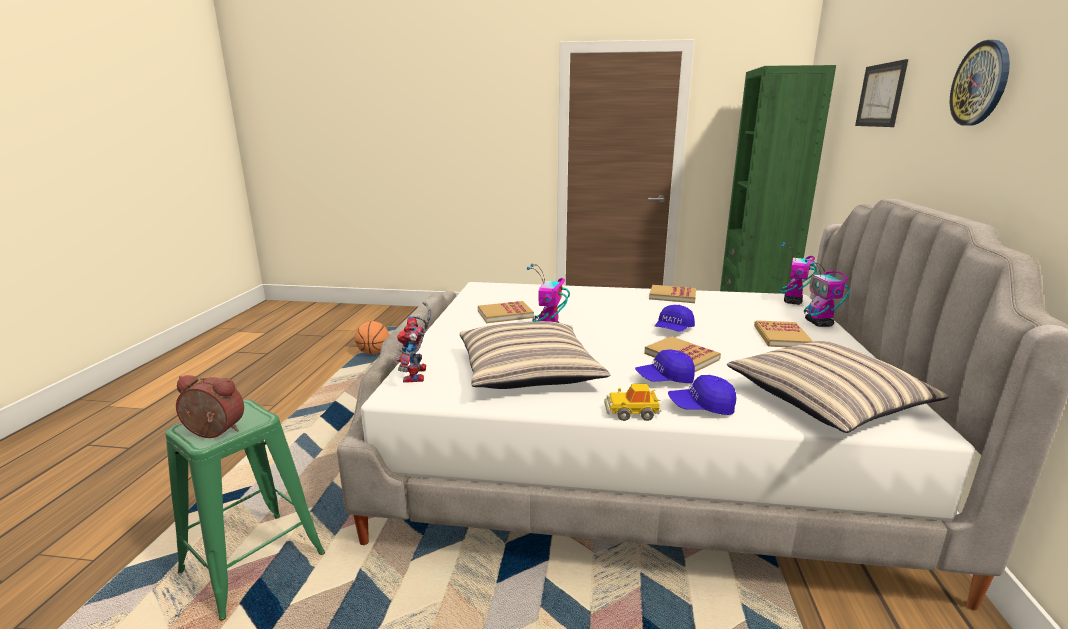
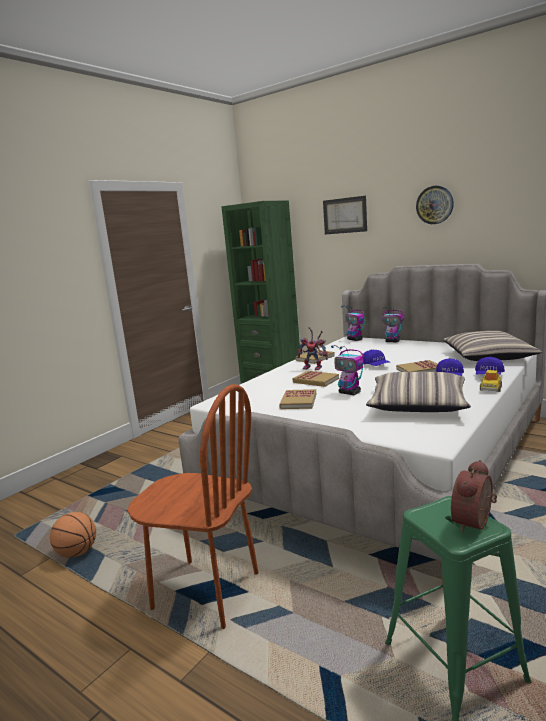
camera: 60 degrees left, 5 degrees down
toy robot [396,302,431,383] -> toy robot moved to [297,327,328,370]
book [754,320,813,347] -> book moved to [293,371,339,387]
none -> brown chair [128,384,258,629]

